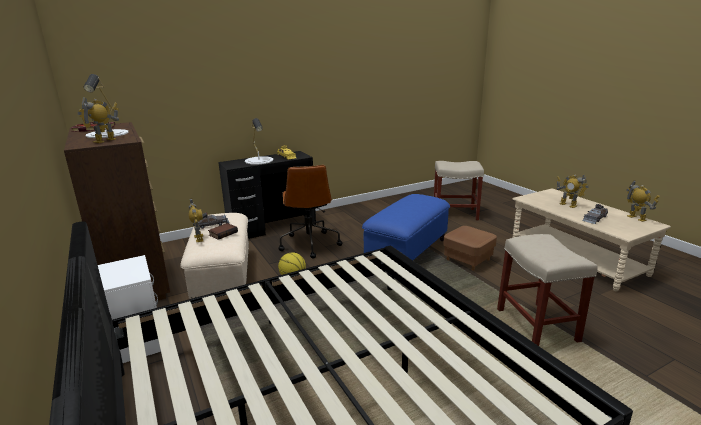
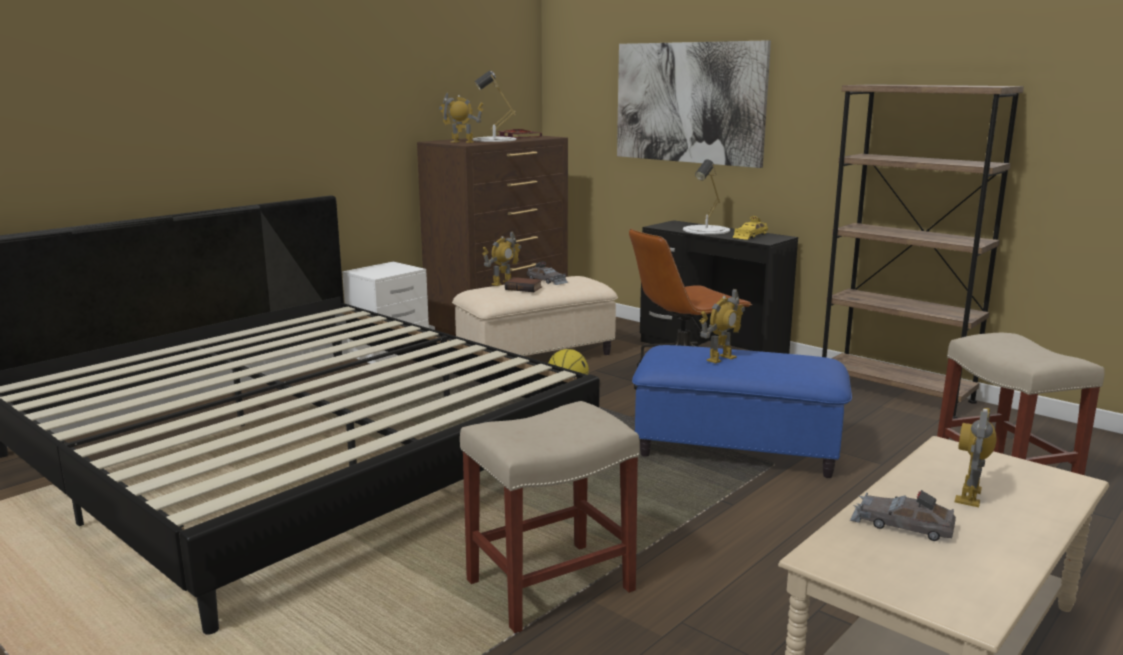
camera: 70 degrees right, 5 degrees down
brown ottoman [443,226,497,271] -> none
toy robot [626,180,660,222] -> toy robot moved to [700,289,745,363]
none -> picture [617,40,771,168]
none -> brown bookcase [822,84,1024,419]

